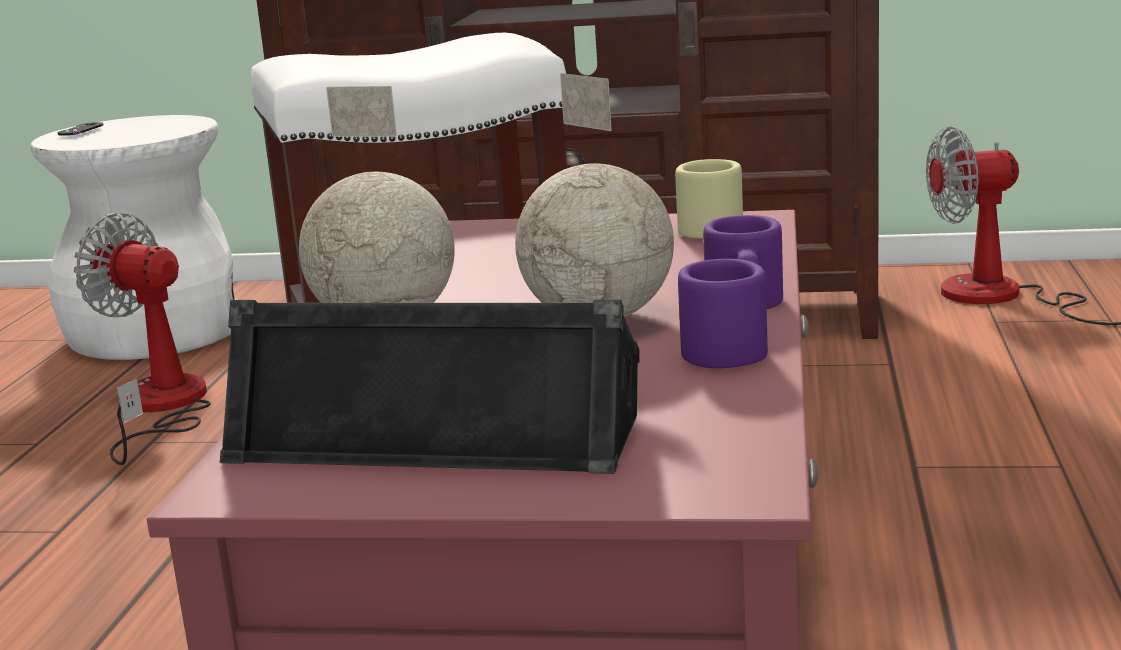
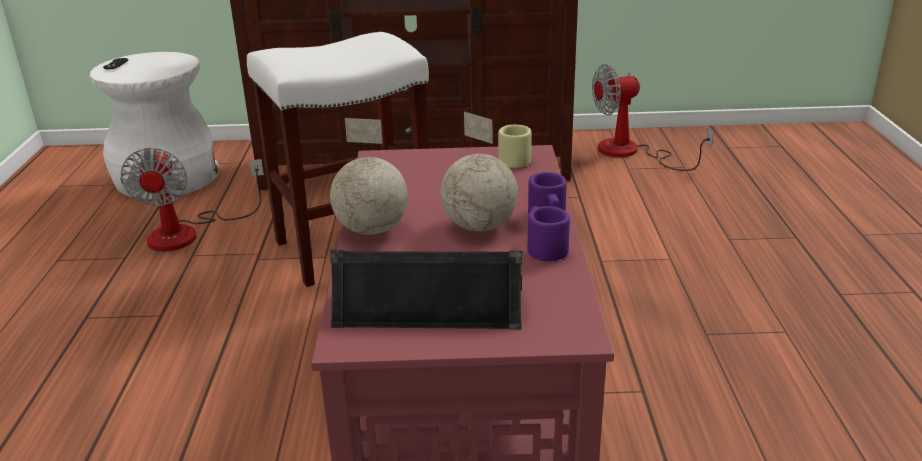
camera: 10 degrees left, 10 degrees up
fan [74,213,211,465] -> fan turned 120 degrees counterclockwise [120,148,264,251]

